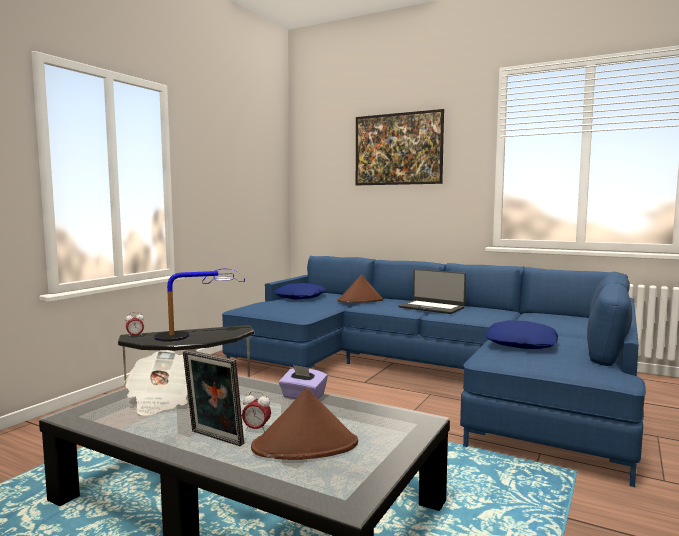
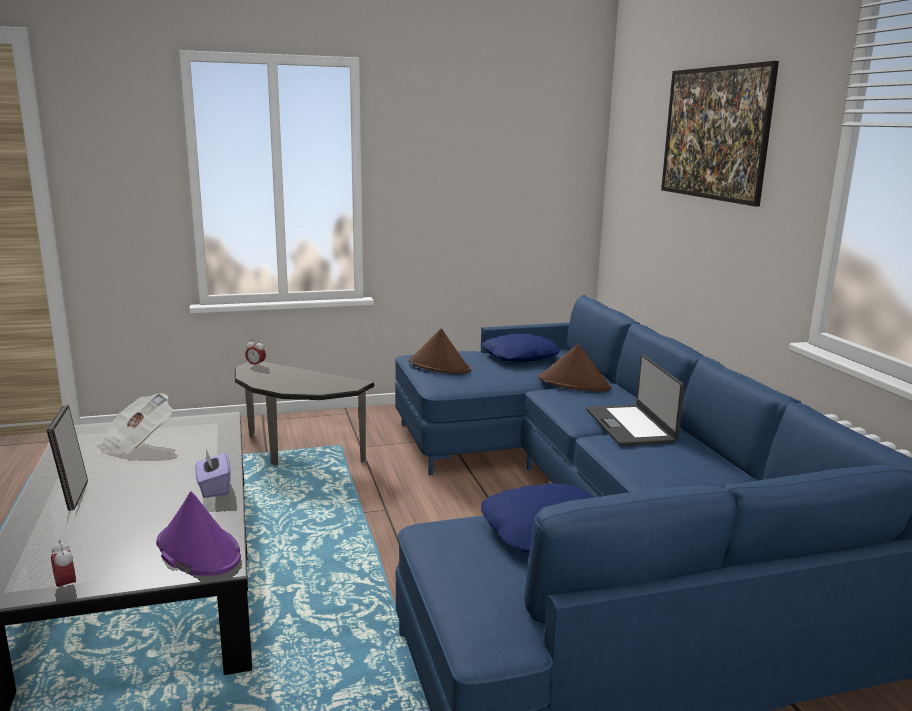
camera: 45 degrees right, 10 degrees up
table lamp [154,269,245,341] -> none
alarm clock [242,391,271,432] -> alarm clock moved to [51,540,76,594]
brown hat [251,388,358,460] -> brown hat moved to [409,328,471,374]
none -> purple hat [156,492,241,576]

